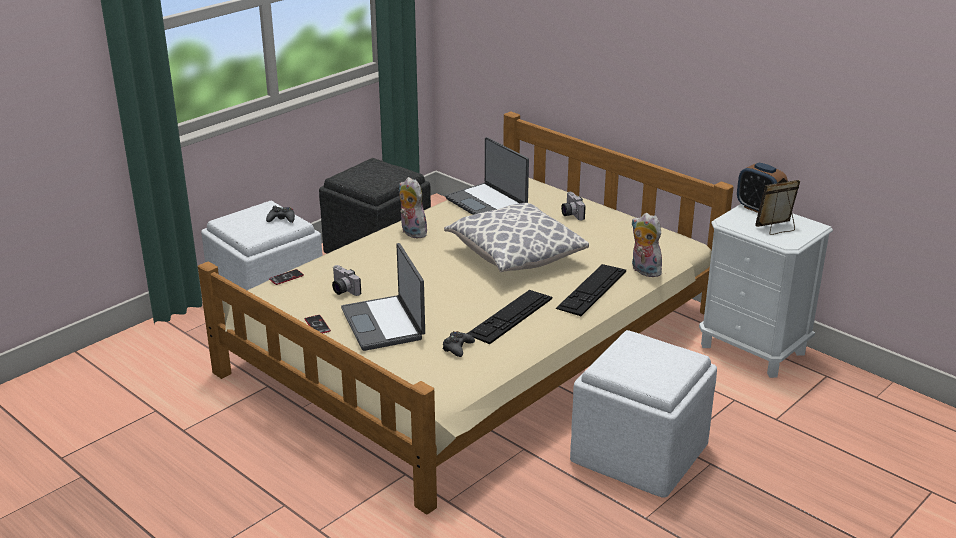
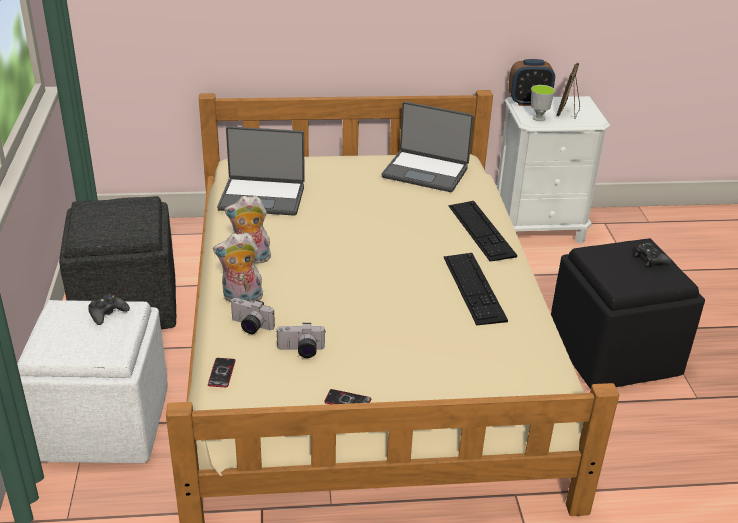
camera: 50 degrees left, 5 degrees up
laptop [341,243,425,351] -> laptop moved to [382,101,474,192]
black game controller [443,331,475,357] -> black game controller moved to [635,243,671,266]
pillow [444,203,589,272] -> none
camera [561,192,586,220] -> camera moved to [230,298,275,334]
white ottoman [570,330,717,498] -> black ottoman [551,238,705,389]
plush toy [632,213,665,277] -> plush toy moved to [213,233,263,302]
none -> cup [531,85,555,121]

